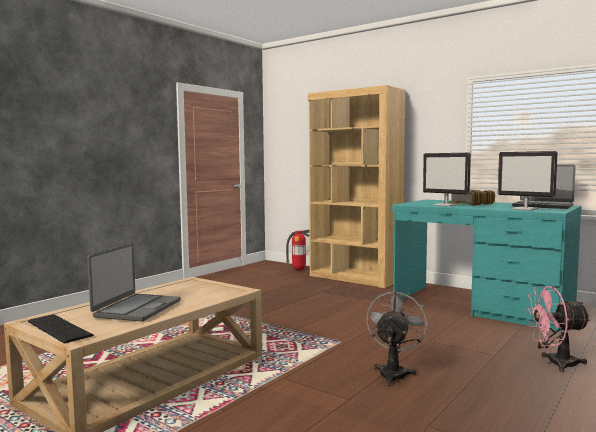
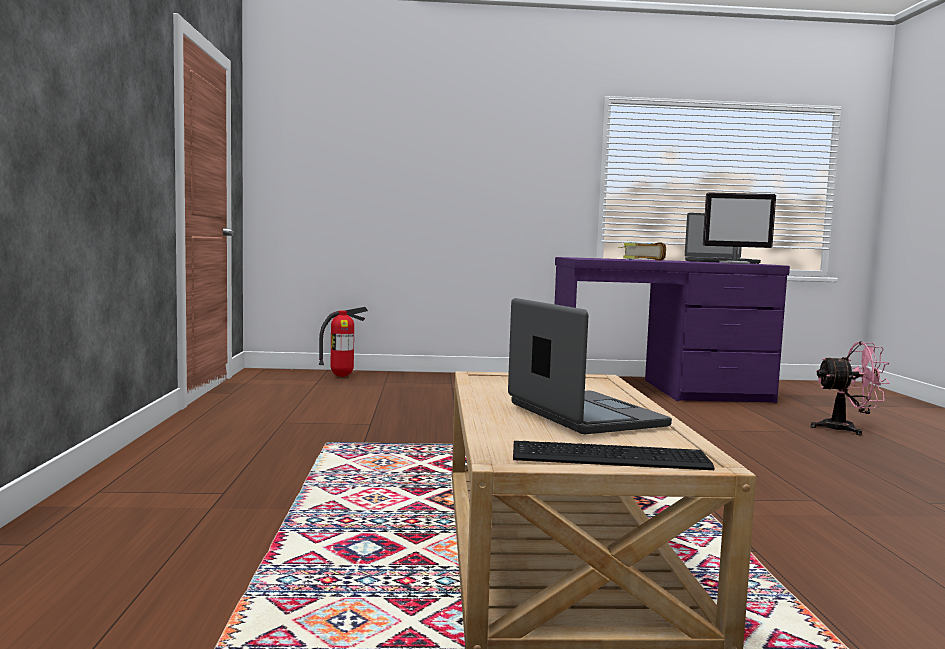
camera: 40 degrees left, 0 degrees up
brown bookcase [308,85,405,288] -> none
grey fan [366,289,428,386] -> none
turquoise desk [392,199,582,332] -> purple desk [555,257,790,403]
monitor [423,153,471,207] -> none
pink fan [525,286,591,372] -> pink fan turned 135 degrees counterclockwise [811,341,890,435]

